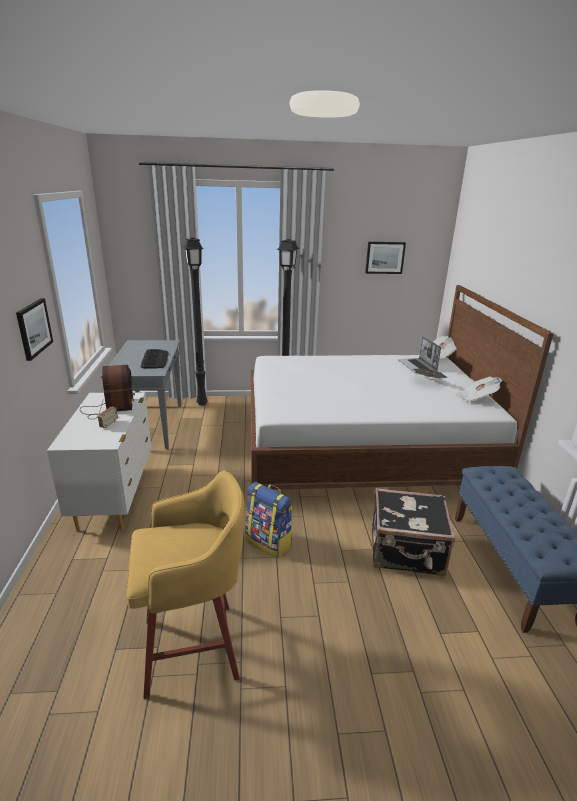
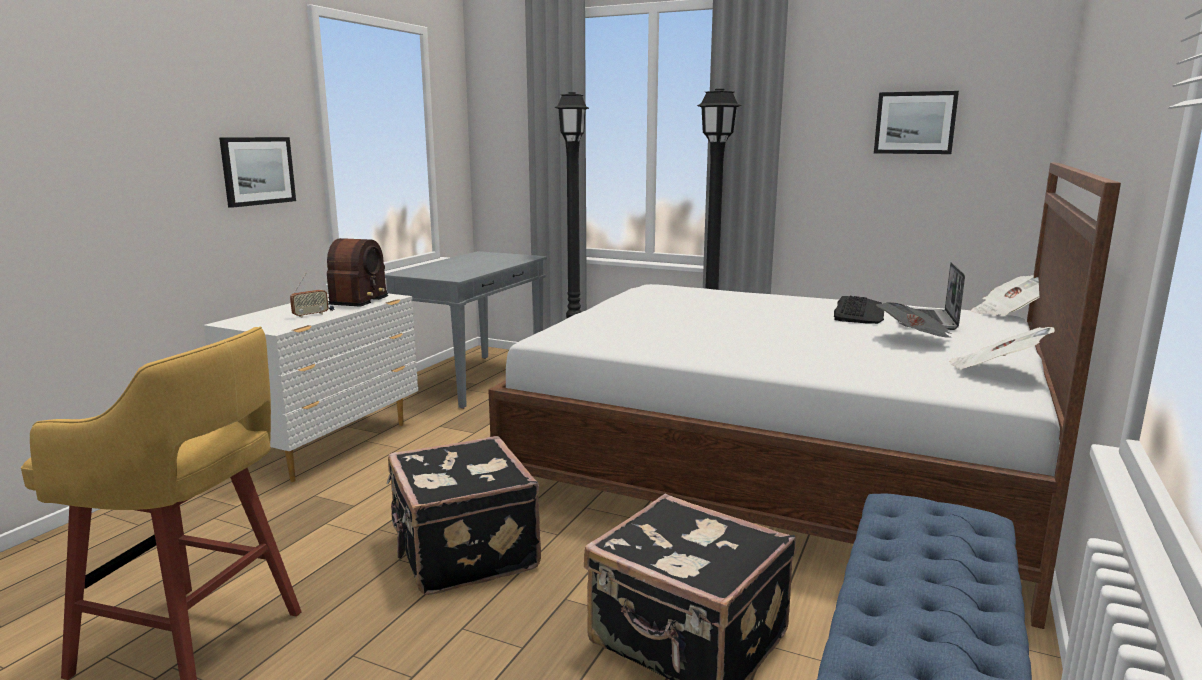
camera: 30 degrees right, 10 degrees down
keyboard [141,349,169,369] -> keyboard moved to [834,296,884,324]
backpack [245,482,293,558] -> black suitcase [387,436,541,595]

